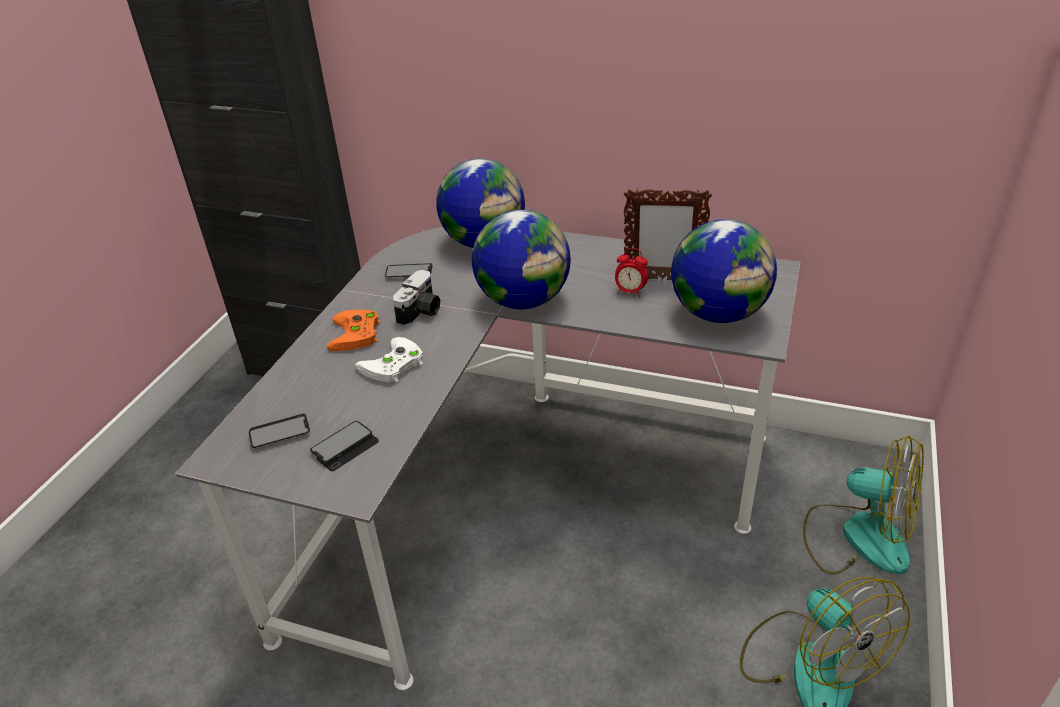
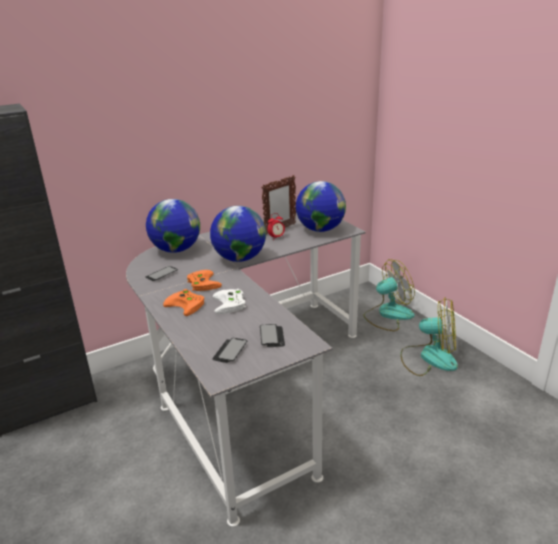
camera: 50 degrees left, 10 degrees down
camera [393,270,441,326] -> orange game controller [187,270,222,291]

